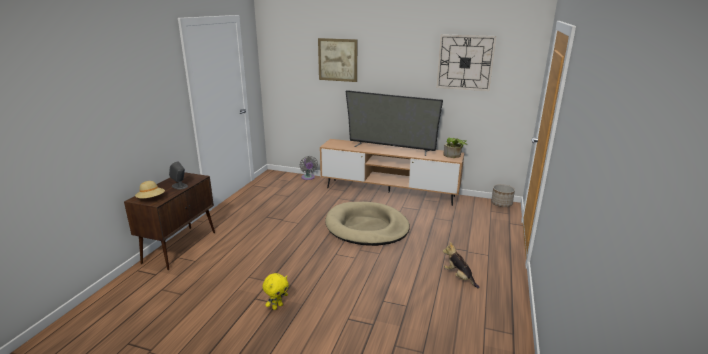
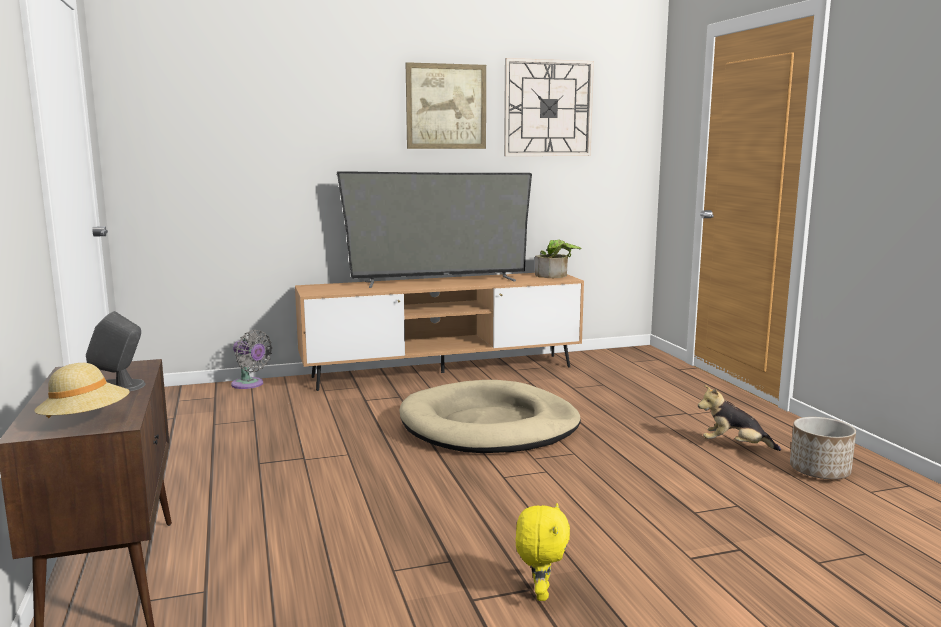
camera: 35 degrees left, 10 degrees down
picture [318,38,358,82] -> picture moved to [406,62,486,149]
planter [491,184,515,207] -> planter moved to [790,417,856,479]

